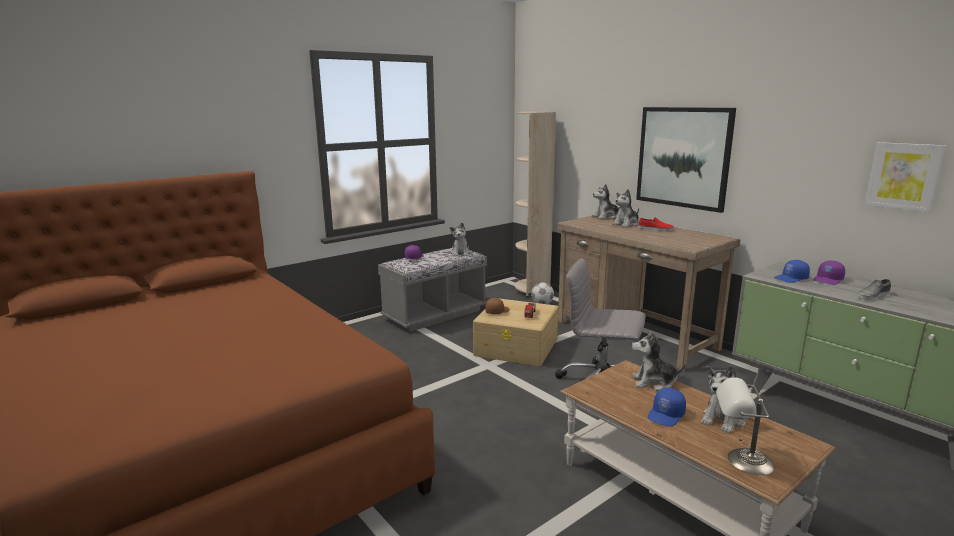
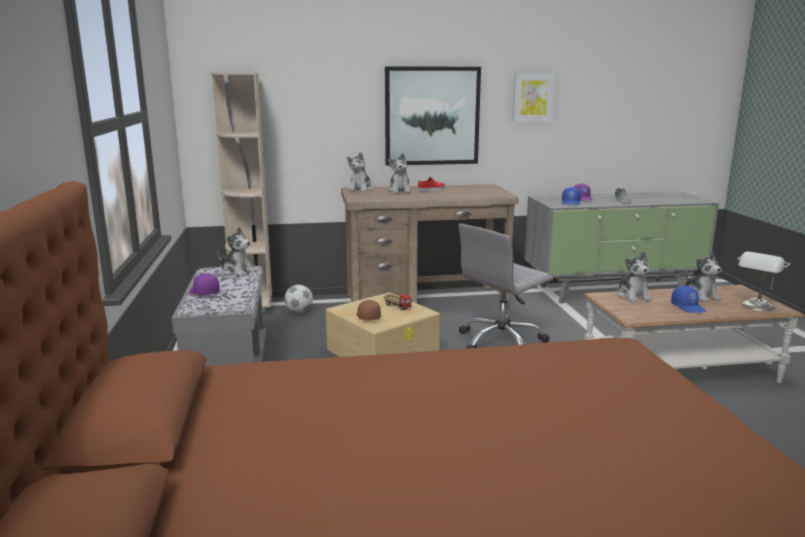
camera: 60 degrees left, 0 degrees up
plush toy [631,331,686,391] -> plush toy turned 45 degrees counterclockwise [617,251,652,302]
picture [865,142,946,212] -> picture moved to [513,73,555,122]

